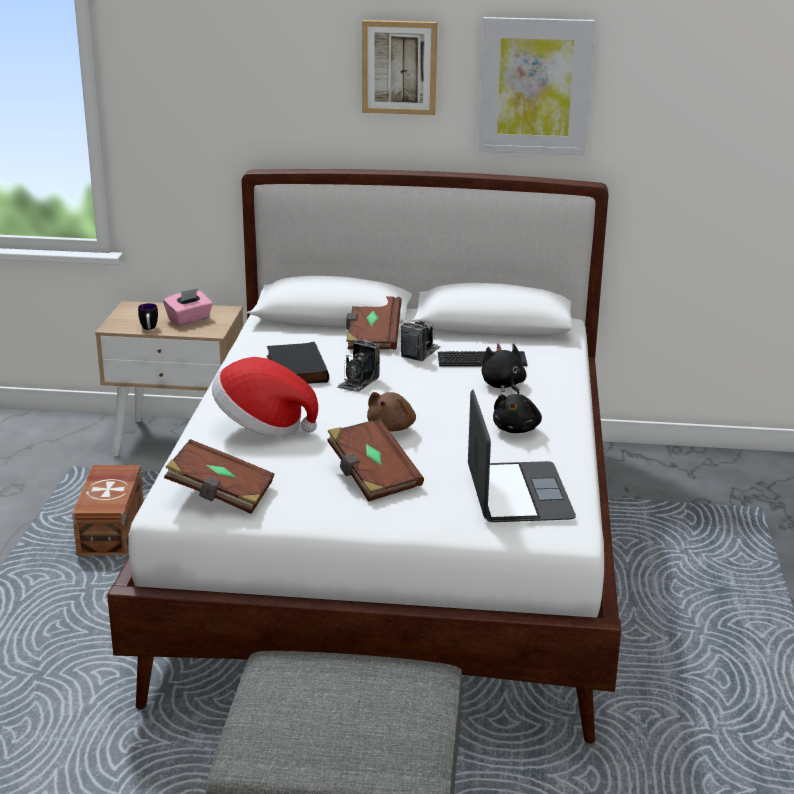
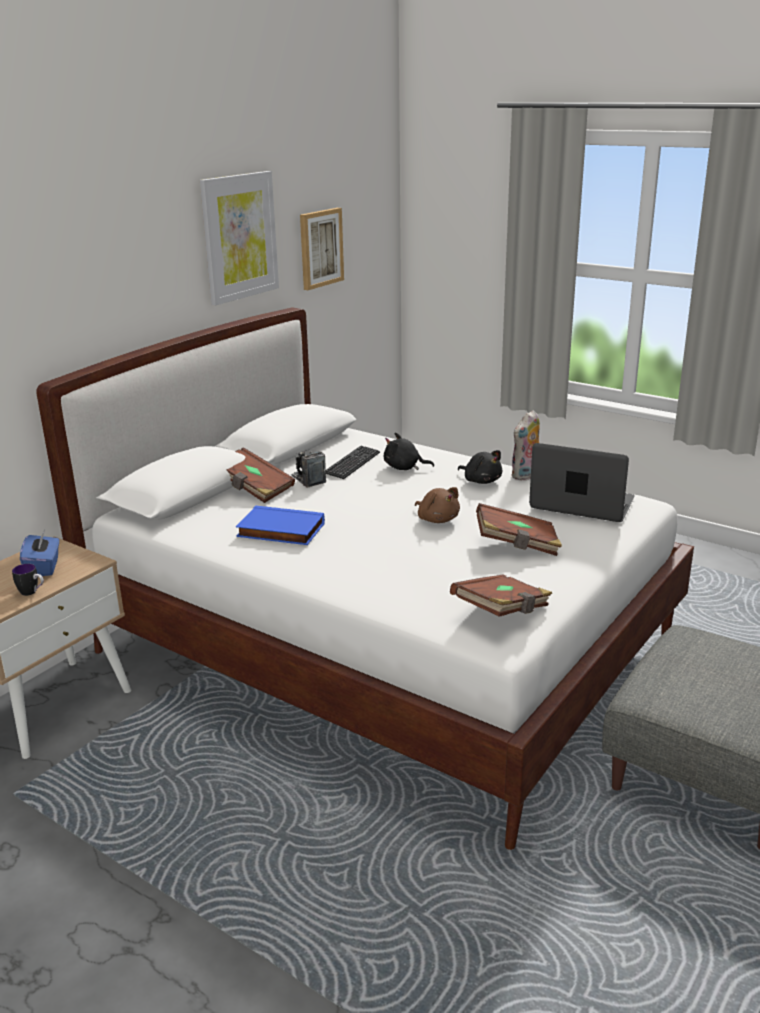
camera: 60 degrees left, 0 degrees up
brown storage box [72,465,144,555] -> none
pink tissue box [163,288,213,326] -> blue tissue box [20,530,59,576]
hat [212,357,318,437] -> none
black book [267,342,329,384] -> blue book [236,506,325,545]
camera [336,340,380,392] -> none
picture [362,20,437,115] -> picture moved to [300,208,344,290]
none -> plush toy [512,410,540,481]

